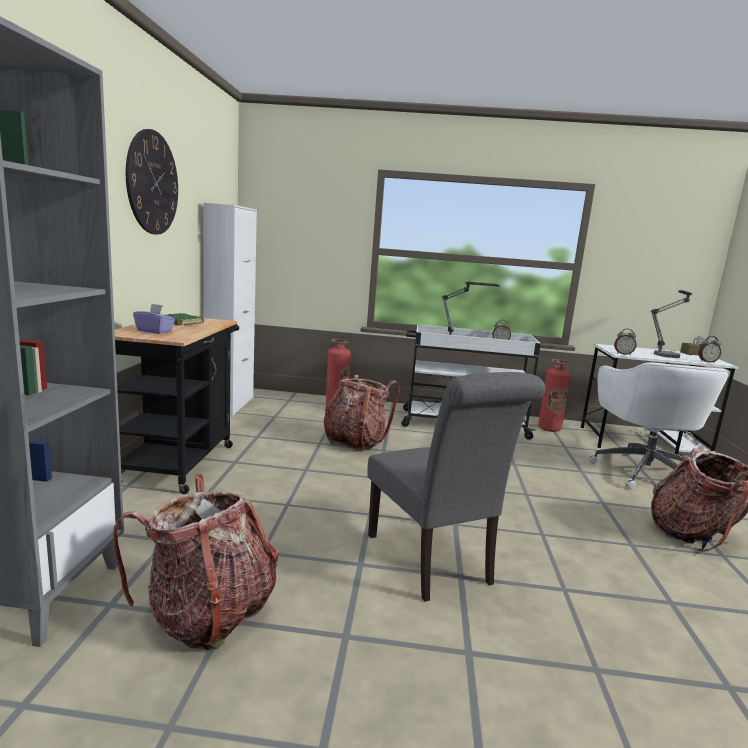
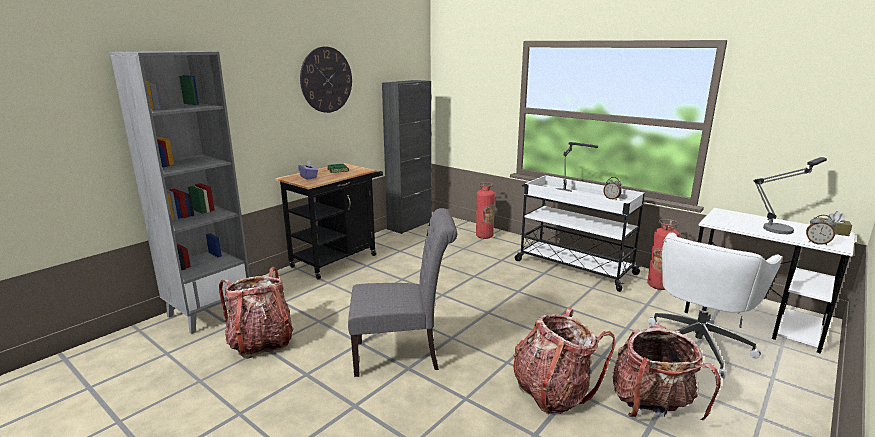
camera: 35 degrees right, 5 degrees up
white cabinet [204,203,257,416] -> black cabinet [382,80,432,234]
backpack [324,375,399,452] -> backpack moved to [513,308,615,414]
grey chair [367,372,545,602] -> grey chair turned 105 degrees counterclockwise [348,208,457,377]
alarm clock [614,329,636,355] -> none

